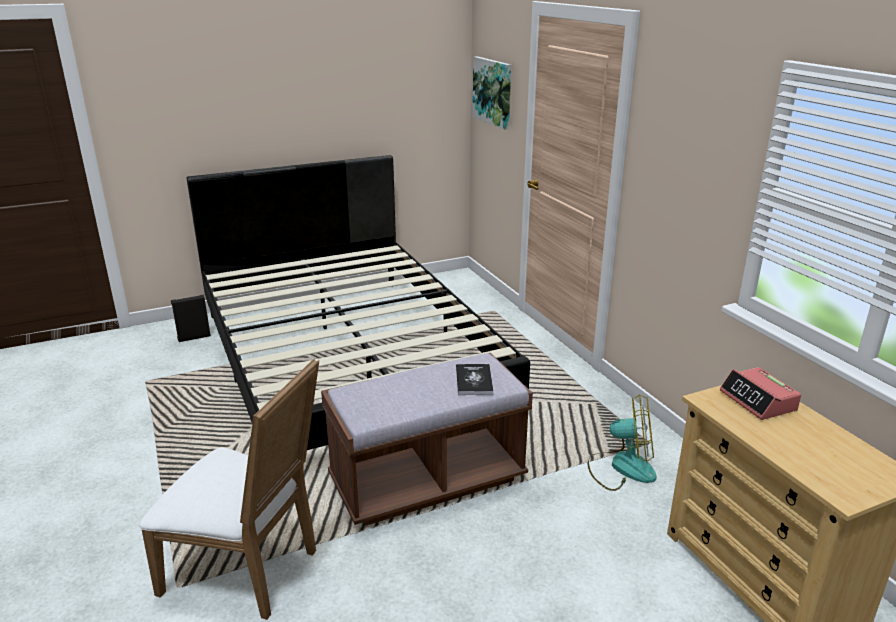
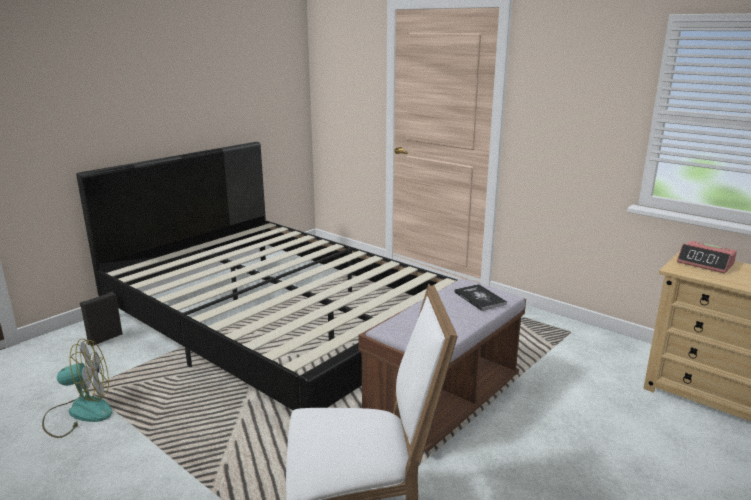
camera: 25 degrees left, 5 degrees down
picture [472,56,511,130] -> none
fan [587,394,657,491] -> fan moved to [42,339,112,438]

